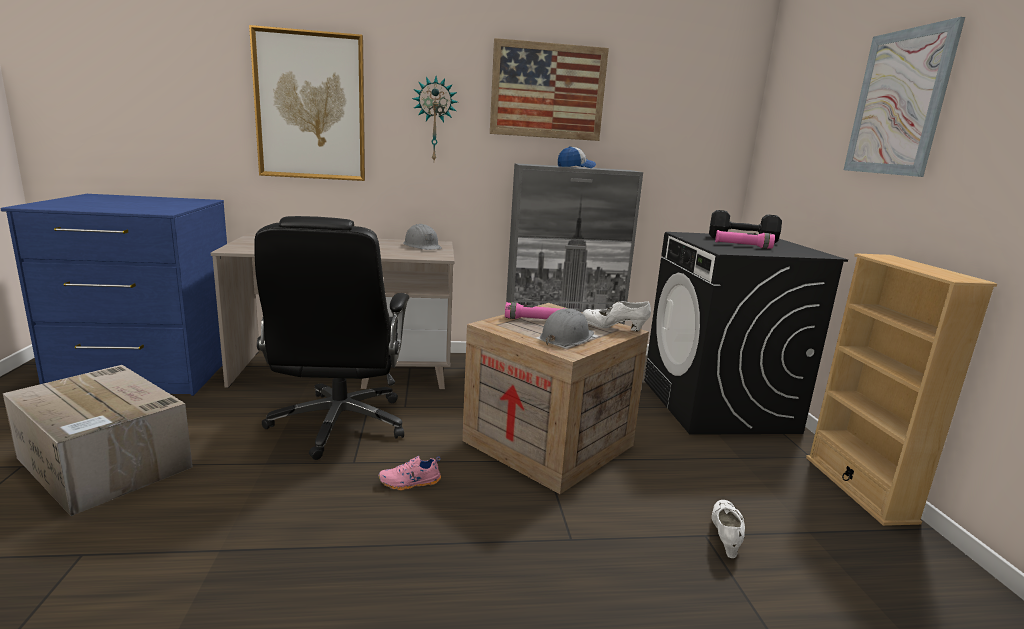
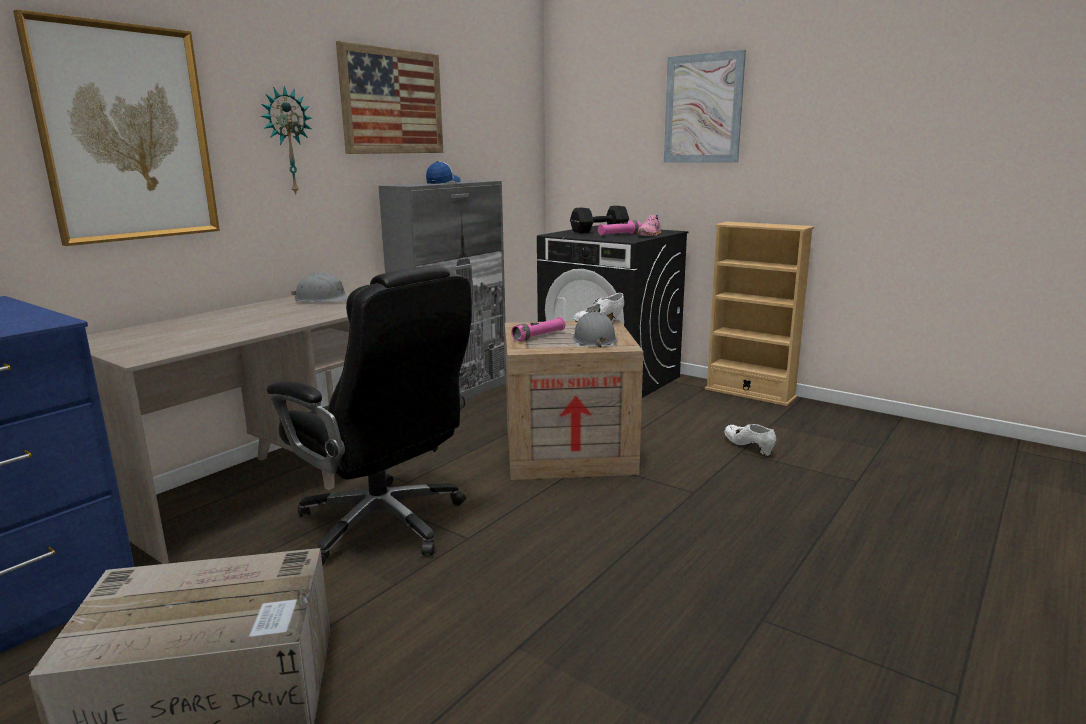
camera: 45 degrees left, 0 degrees up
pink shoe [378,456,441,491] -> pink shoe moved to [638,215,661,236]

